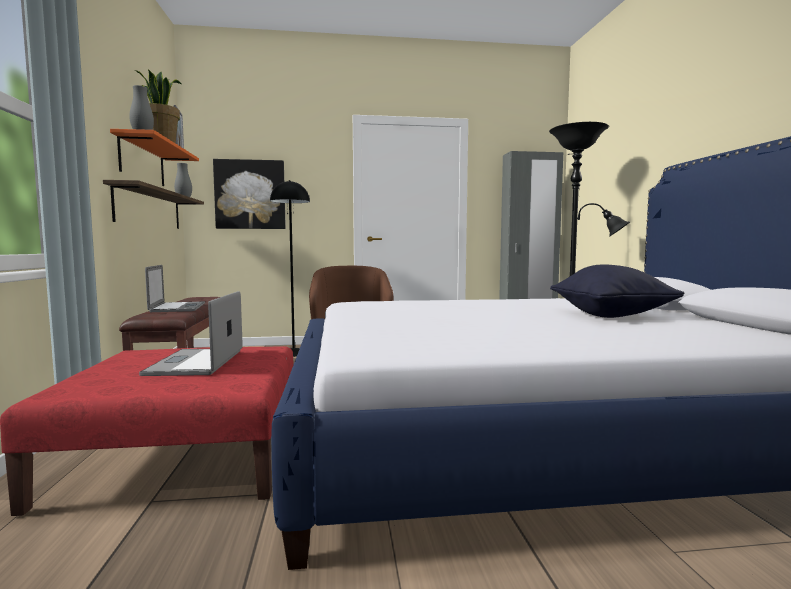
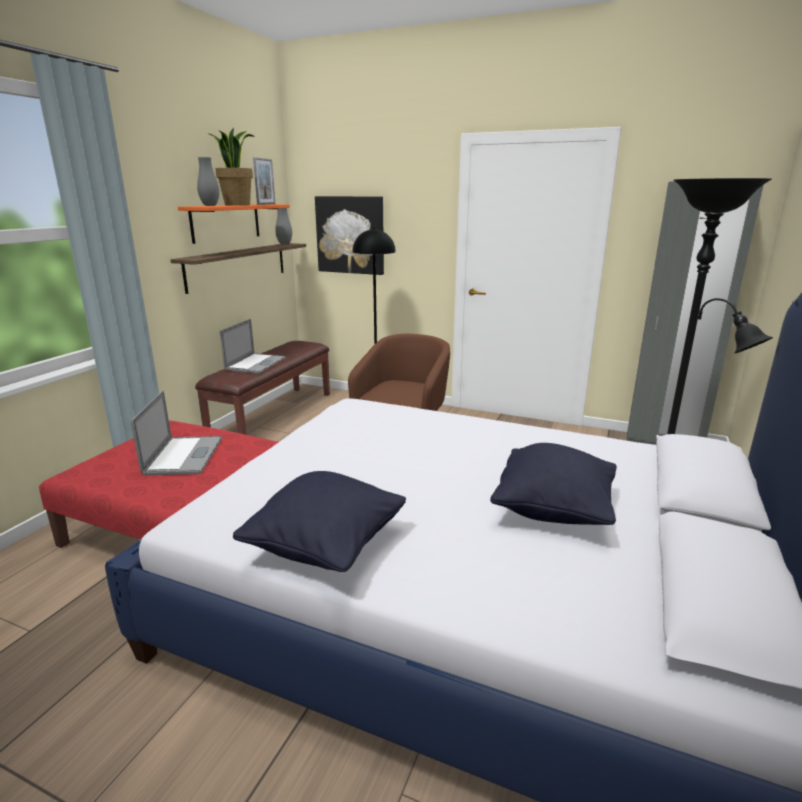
camera: 30 degrees right, 15 degrees up
laptop [139,291,243,376] -> laptop turned 150 degrees clockwise [131,390,222,475]
none -> black pillow [233,471,406,572]

